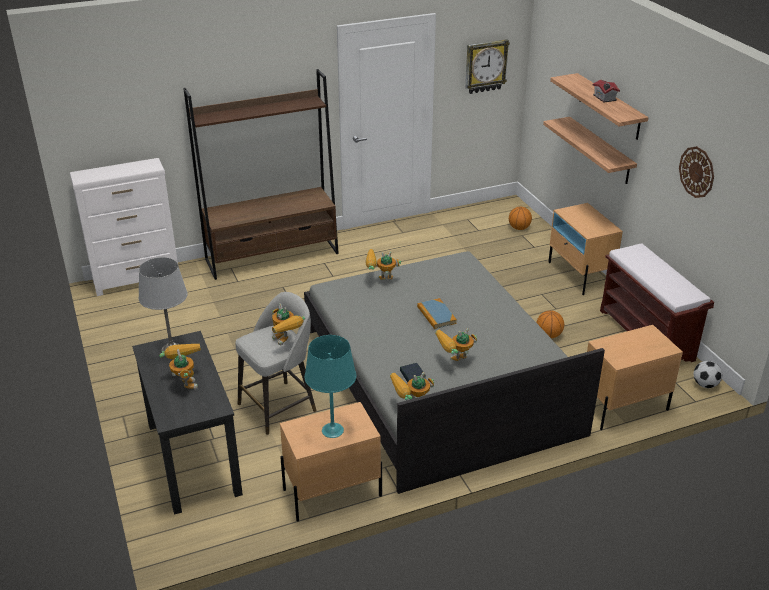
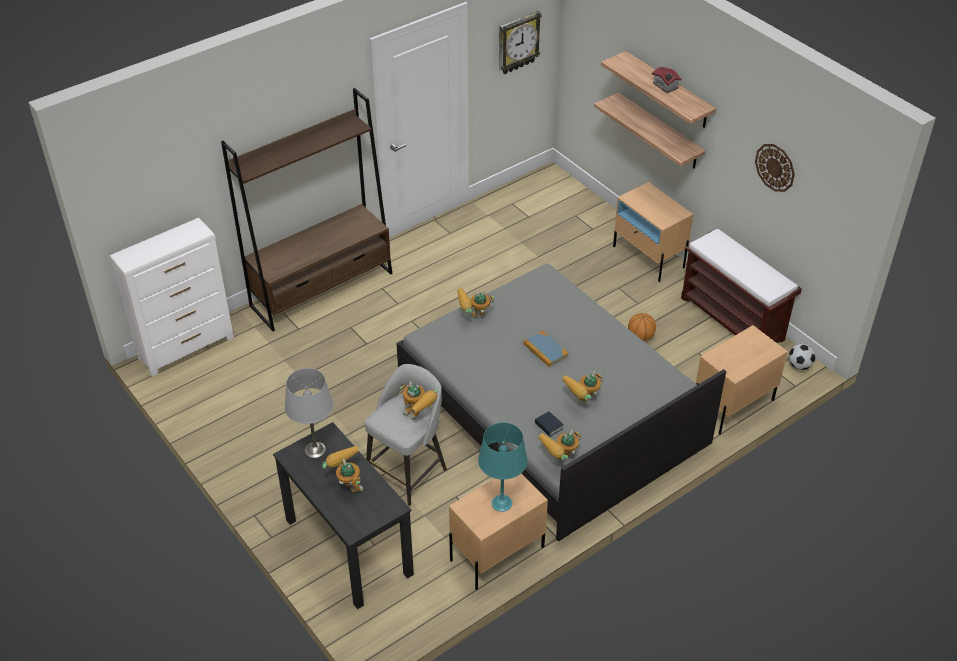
camera: 15 degrees left, 10 degrees up
basketball [509,207,532,230] -> none

